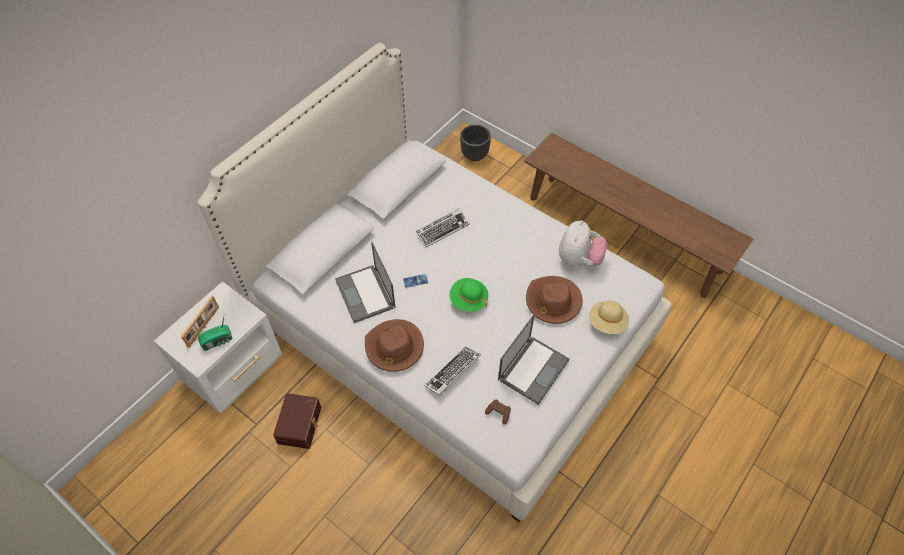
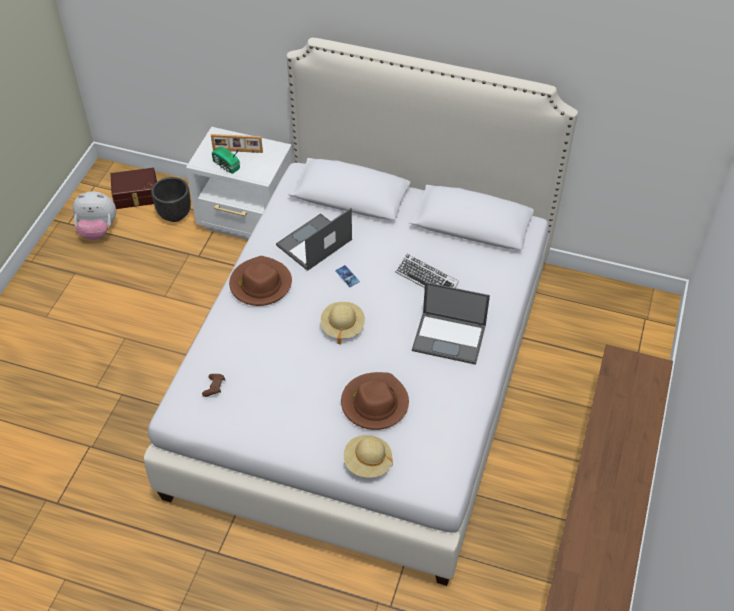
camera: 70 degrees right, 5 degrees down
brown storage box [273,393,321,449] -> brown storage box moved to [110,168,157,209]
keyboard [425,346,481,396] -> none
green hat [449,278,489,312] -> beige hat [321,302,365,344]
black planter [460,124,491,161] -> black planter moved to [151,177,191,222]
laptop [498,315,569,405] -> laptop moved to [412,282,490,365]
plush toy [559,220,607,266] -> plush toy moved to [73,191,116,240]

